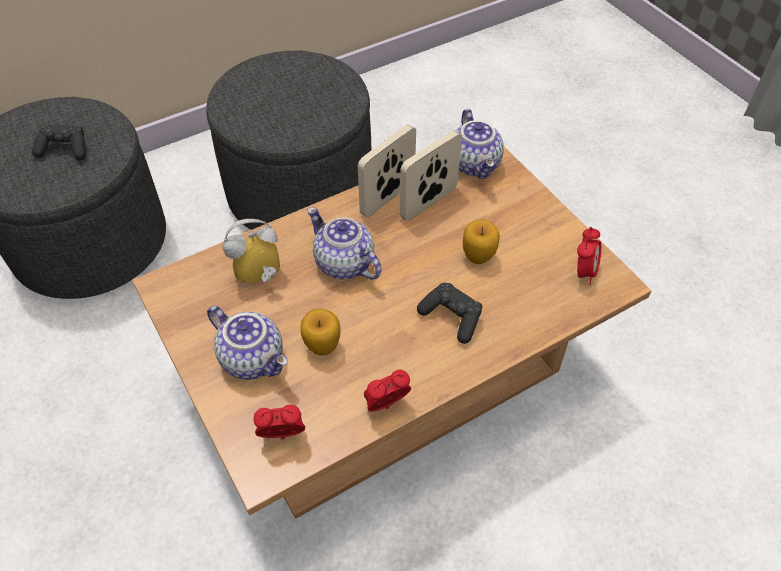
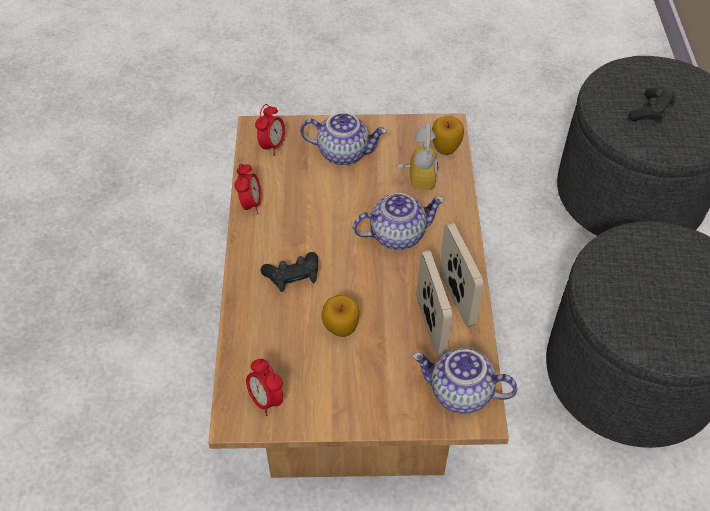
camera: 120 degrees right, 0 degrees up
teapot [207,306,288,380] -> teapot turned 150 degrees counterclockwise [300,112,387,165]
apple [300,308,340,355] -> apple moved to [432,116,464,155]

